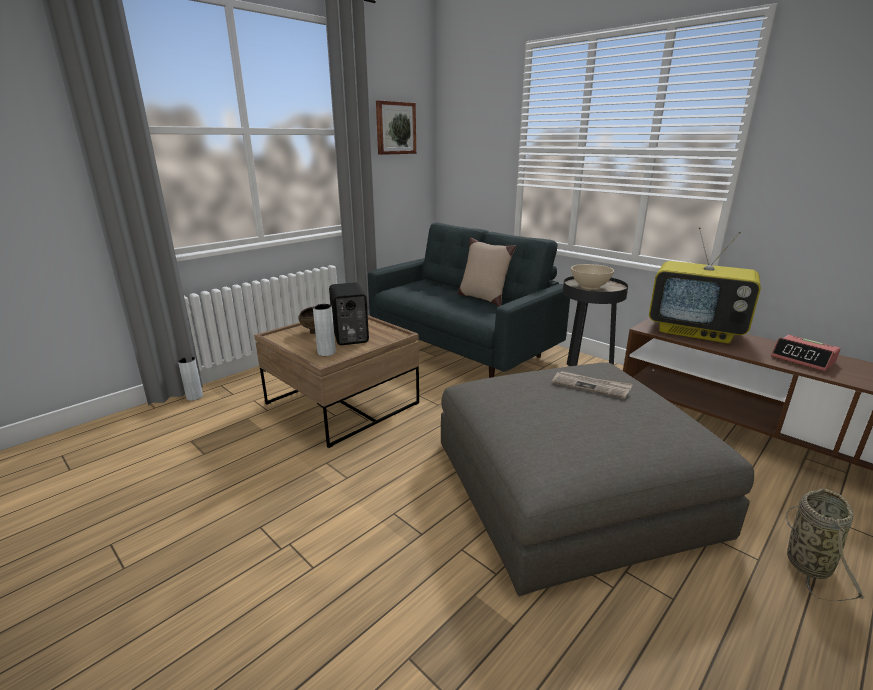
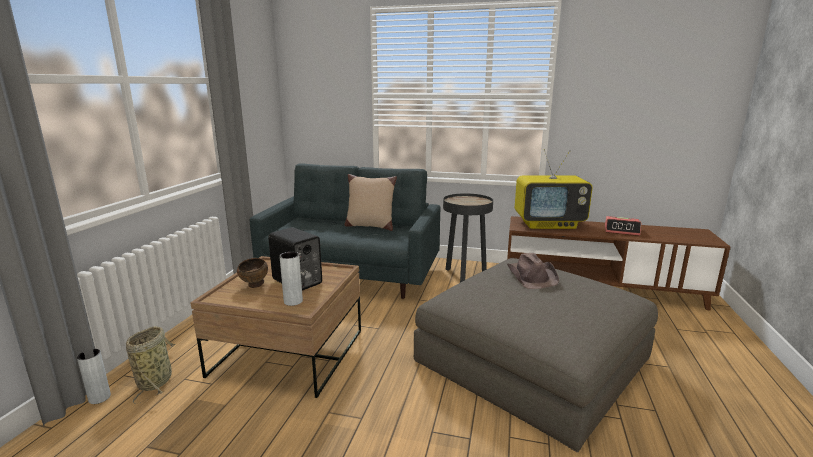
camera: 30 degrees left, 5 degrees down
picture [376,100,416,155] -> none
newspaper [552,371,633,399] -> brown hat [507,253,559,289]
beige bowl [571,264,614,289] -> none
basket [786,489,865,601] -> basket moved to [126,326,175,404]

